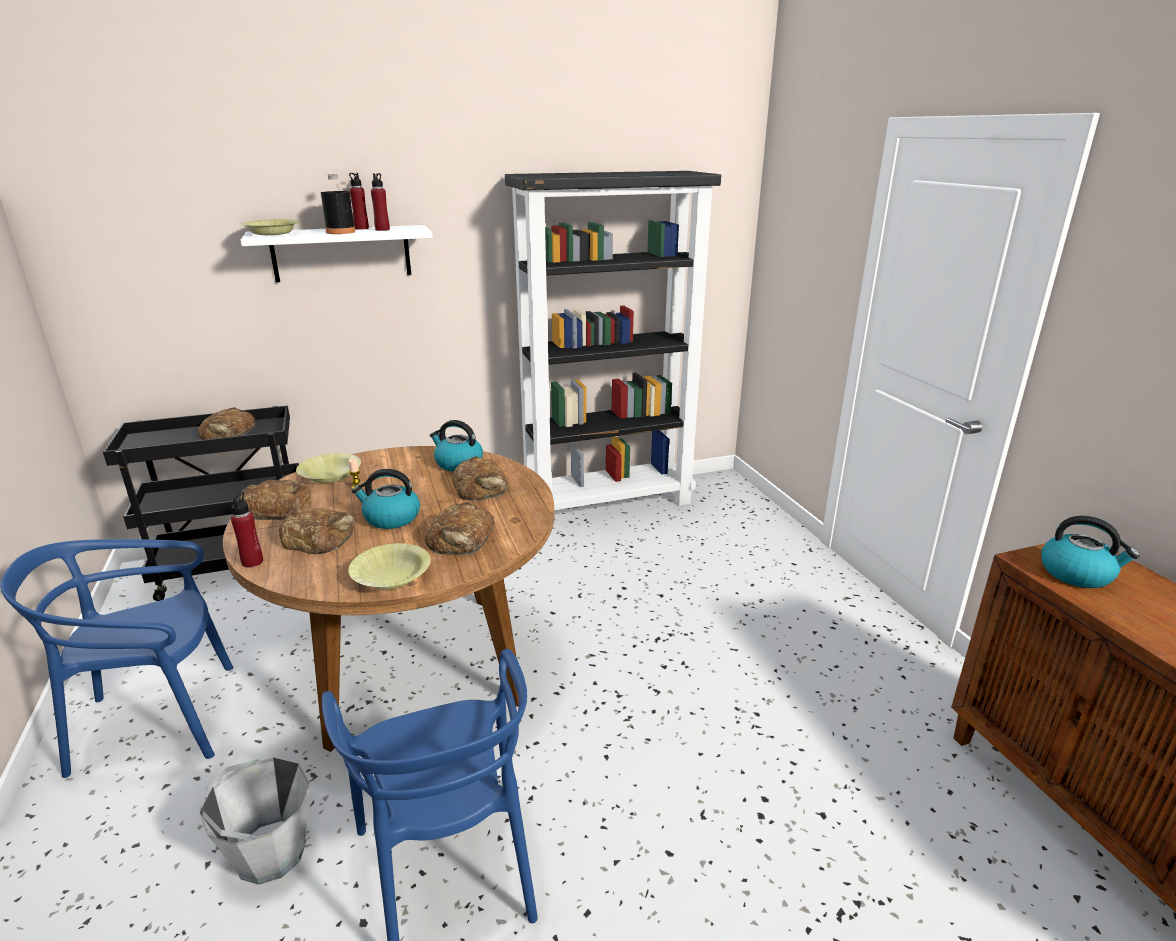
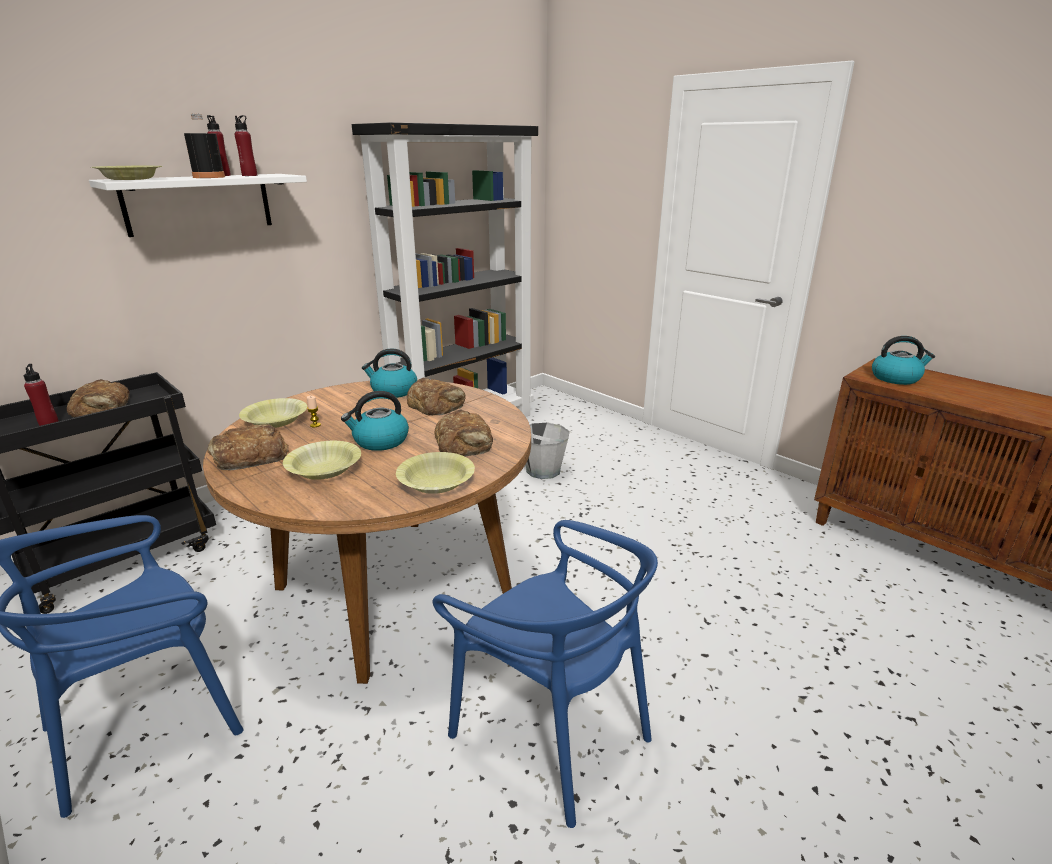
camera: 25 degrees left, 0 degrees up
grey bucket [200,758,309,885] -> grey bucket moved to [525,423,570,479]
red bottle [231,492,263,567] -> red bottle moved to [24,364,59,426]
bread [279,507,354,554] -> yellow bowl [283,441,361,480]

